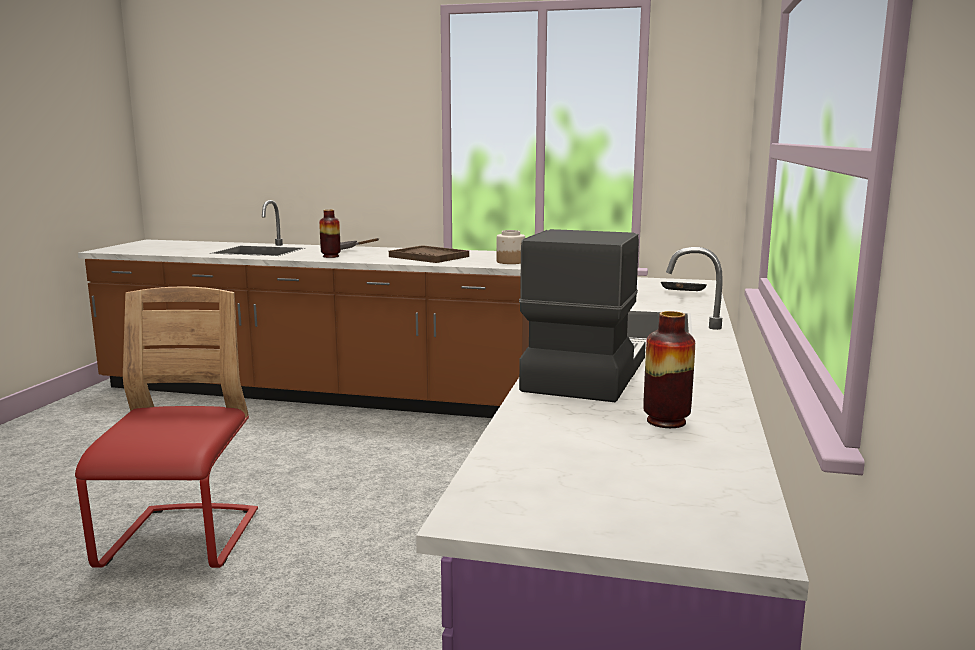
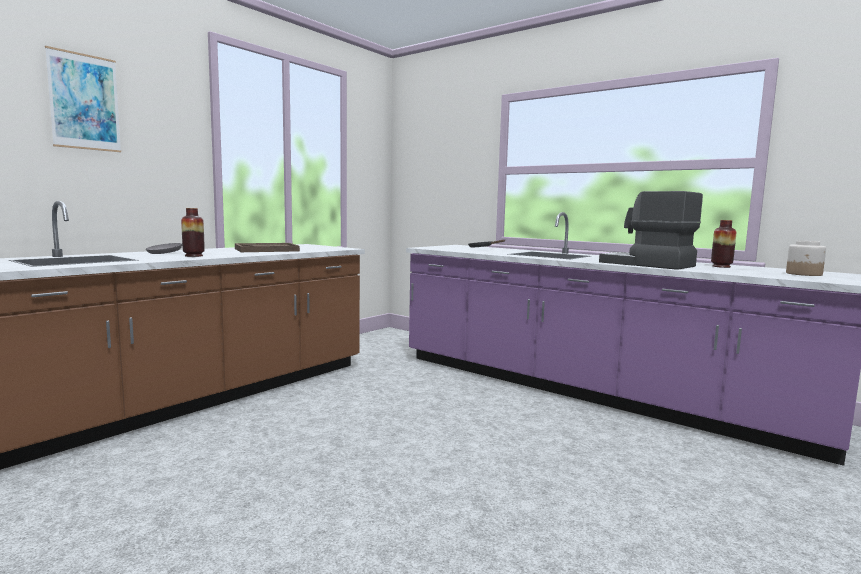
camera: 65 degrees left, 5 degrees down
red chair [75,286,258,568] -> none
jar [497,230,525,264] -> jar moved to [786,241,826,276]
none -> picture [45,46,121,152]

